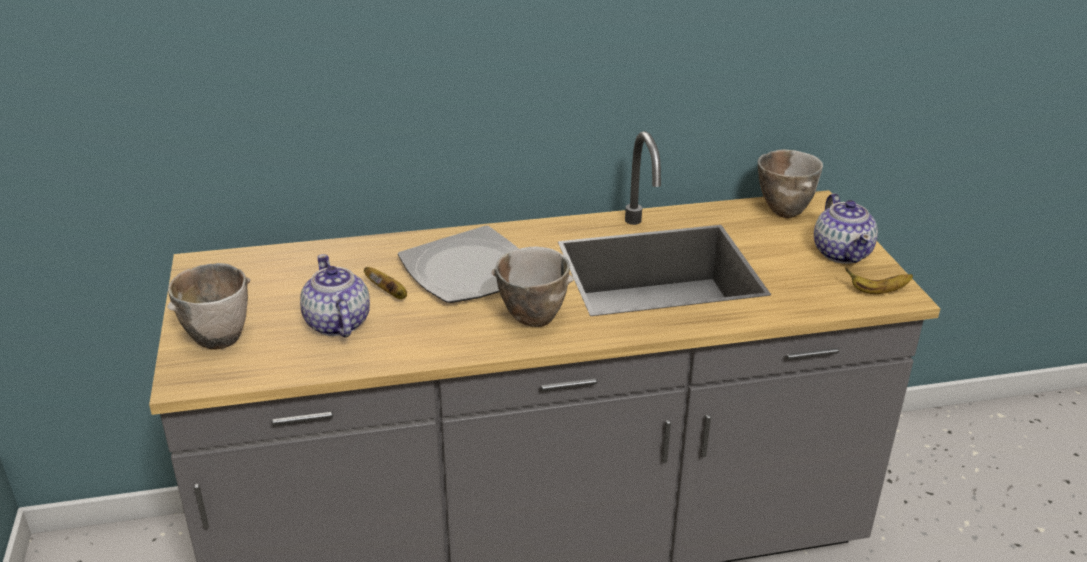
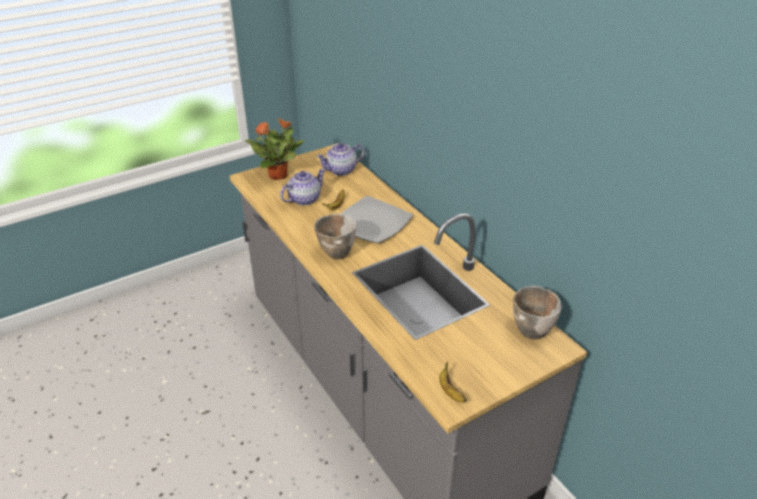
camera: 70 degrees right, 5 degrees up
bowl [167,263,250,350] -> potted plant [245,118,304,180]
teapot [814,193,878,264] -> teapot moved to [316,143,364,176]

